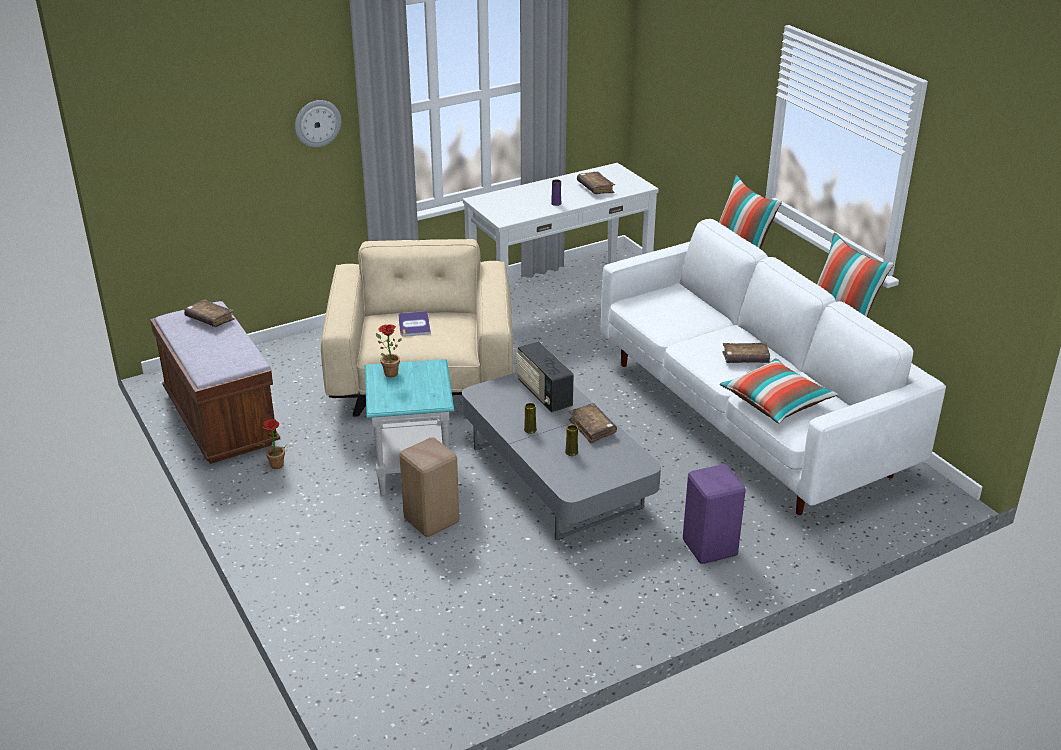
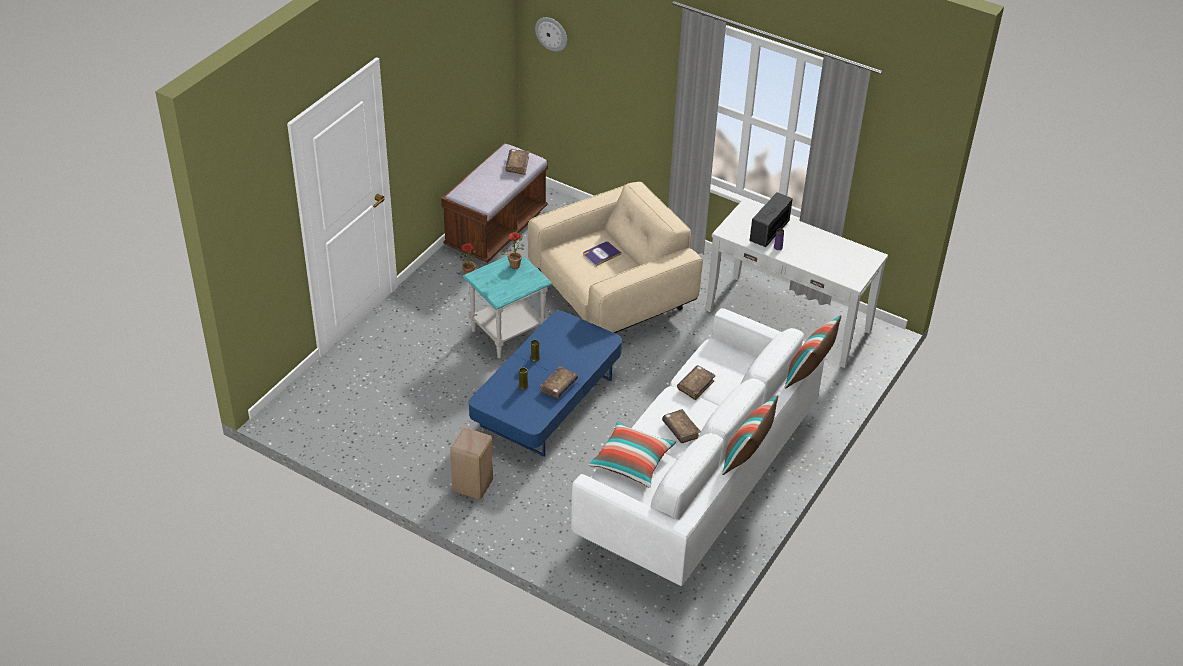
camera: 60 degrees right, 10 degrees up
wall clock [295,100,341,147] -> wall clock moved to [535,17,567,52]
beige stool [399,437,460,537] -> beige stool moved to [450,428,493,500]
grey coffee table [462,372,661,540] -> blue coffee table [469,311,622,457]
radio [516,341,574,412] -> radio moved to [750,192,793,247]
brown book [577,172,615,194] -> brown book moved to [677,365,716,400]
purple stool [683,464,746,564] -> none

